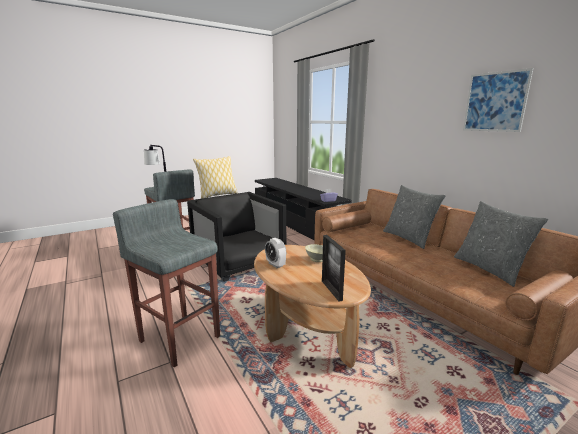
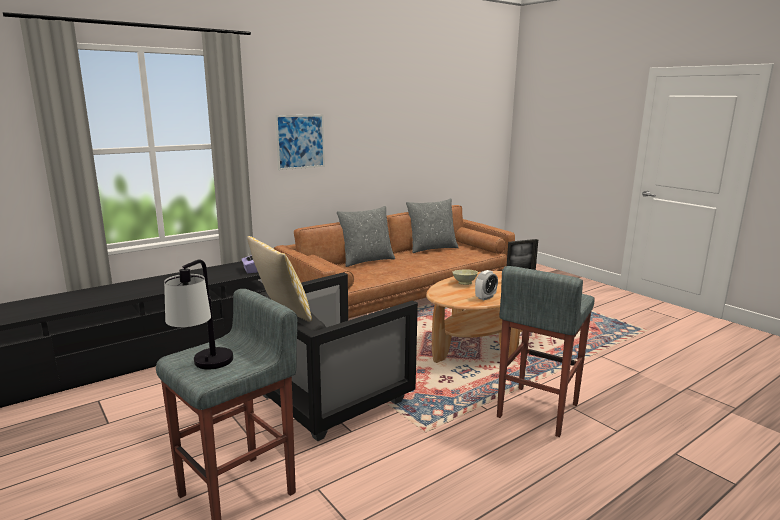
camera: 95 degrees left, 0 degrees up
picture [463,68,533,132] -> picture moved to [275,114,325,170]

